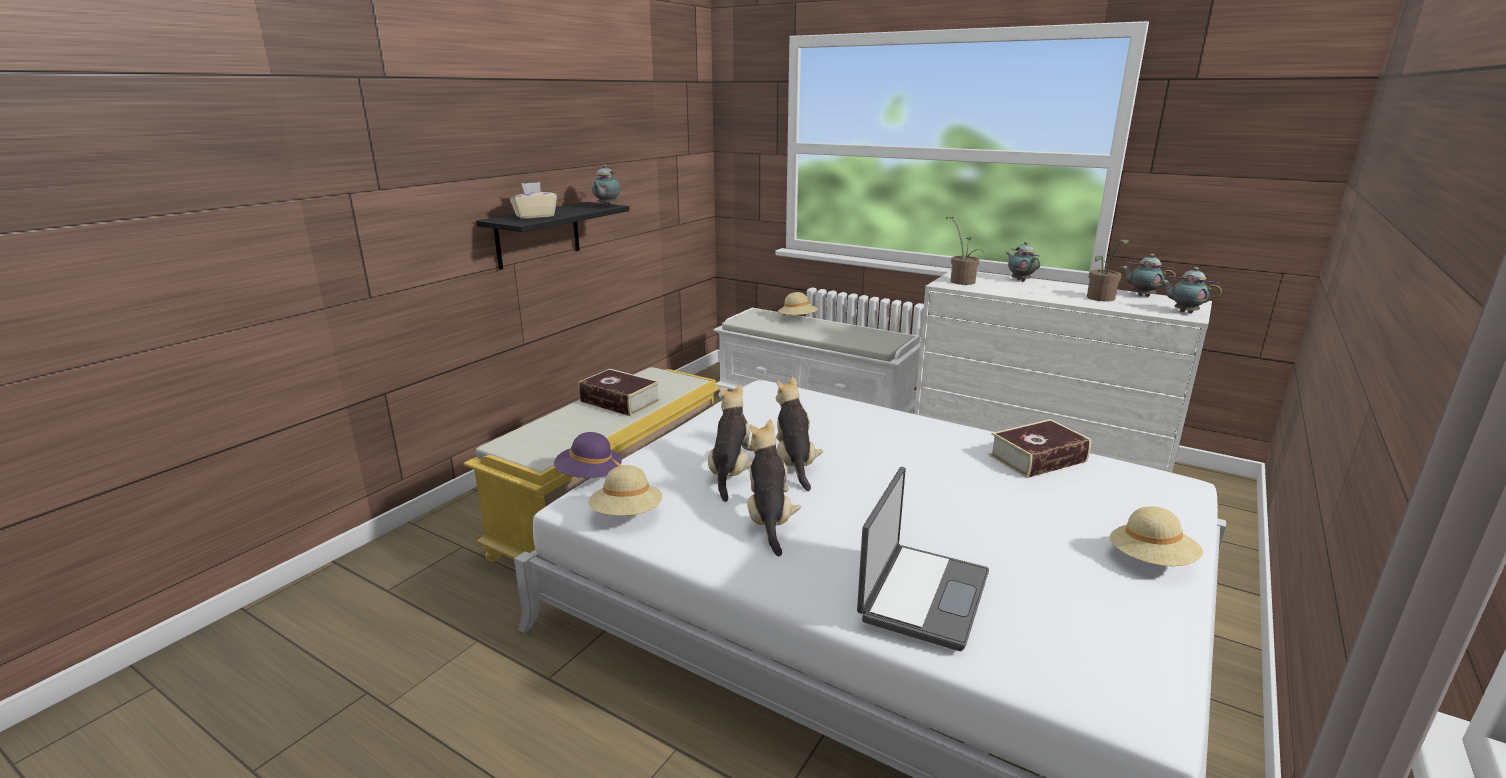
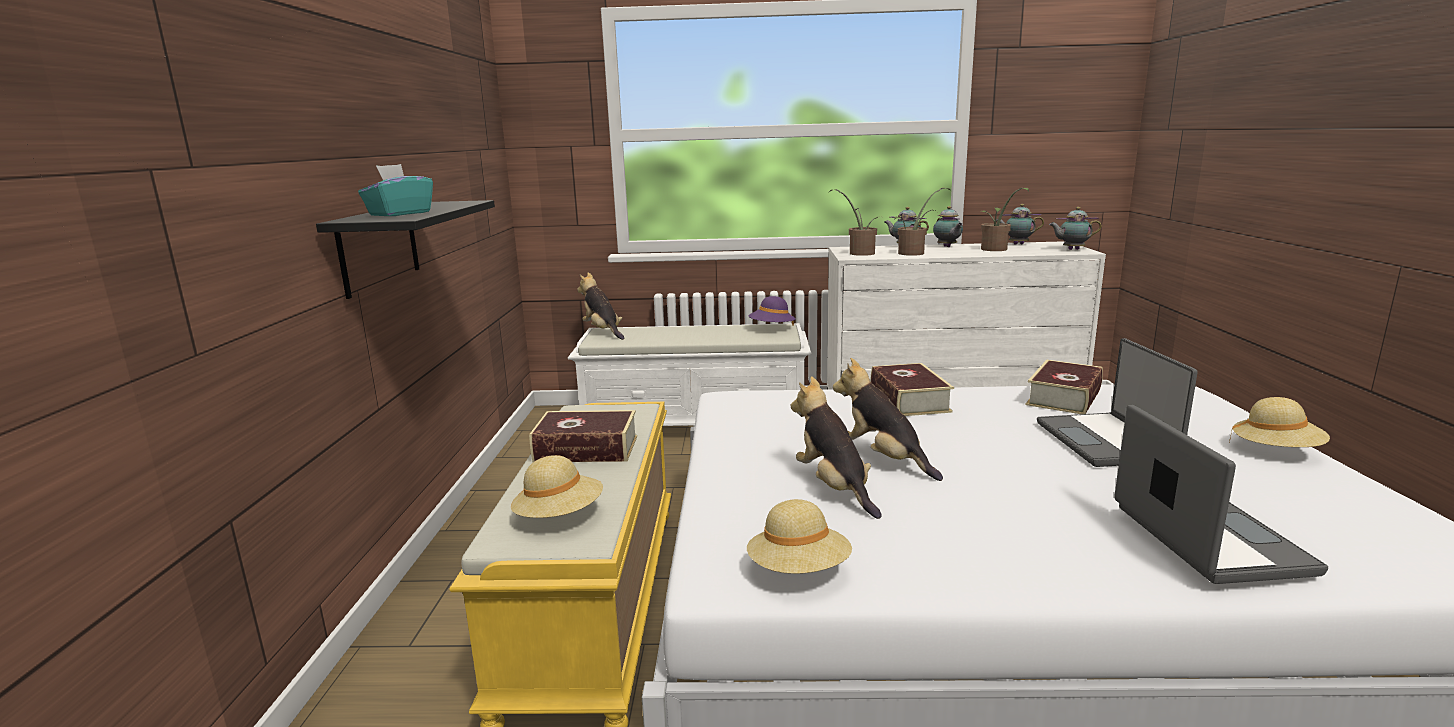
camera: 30 degrees left, 5 degrees down
beige tissue box [510,182,557,219] -> turquoise tissue box [358,164,433,216]
purple hat [554,432,622,478] -> purple hat moved to [748,296,796,326]
teapot [592,165,621,207] -> teapot moved to [933,206,963,247]
plush toy [748,419,801,556] -> plush toy moved to [577,273,624,340]
beige hat [778,292,818,315] -> beige hat moved to [511,455,603,518]
none -> book [871,363,954,416]
none -> potted plant [894,188,951,256]
none -> laptop [1037,338,1198,467]

